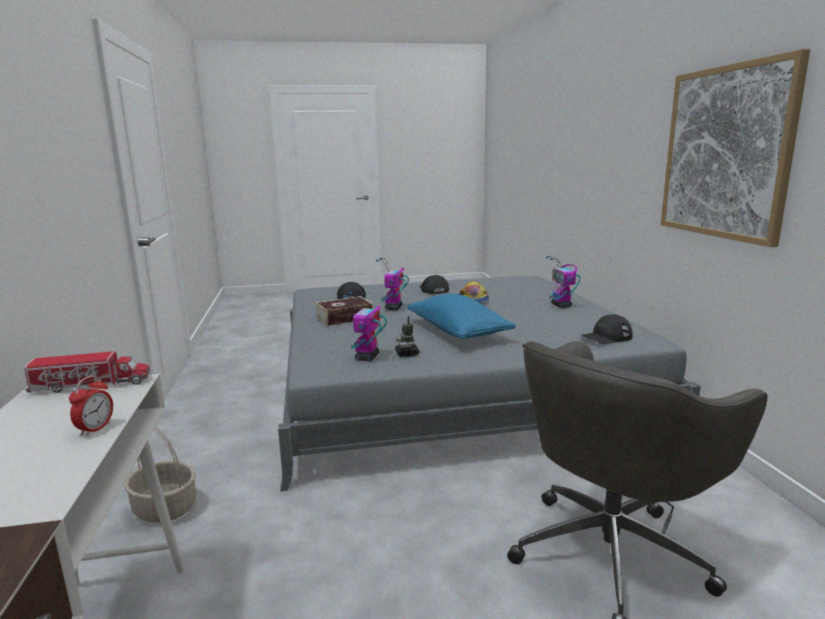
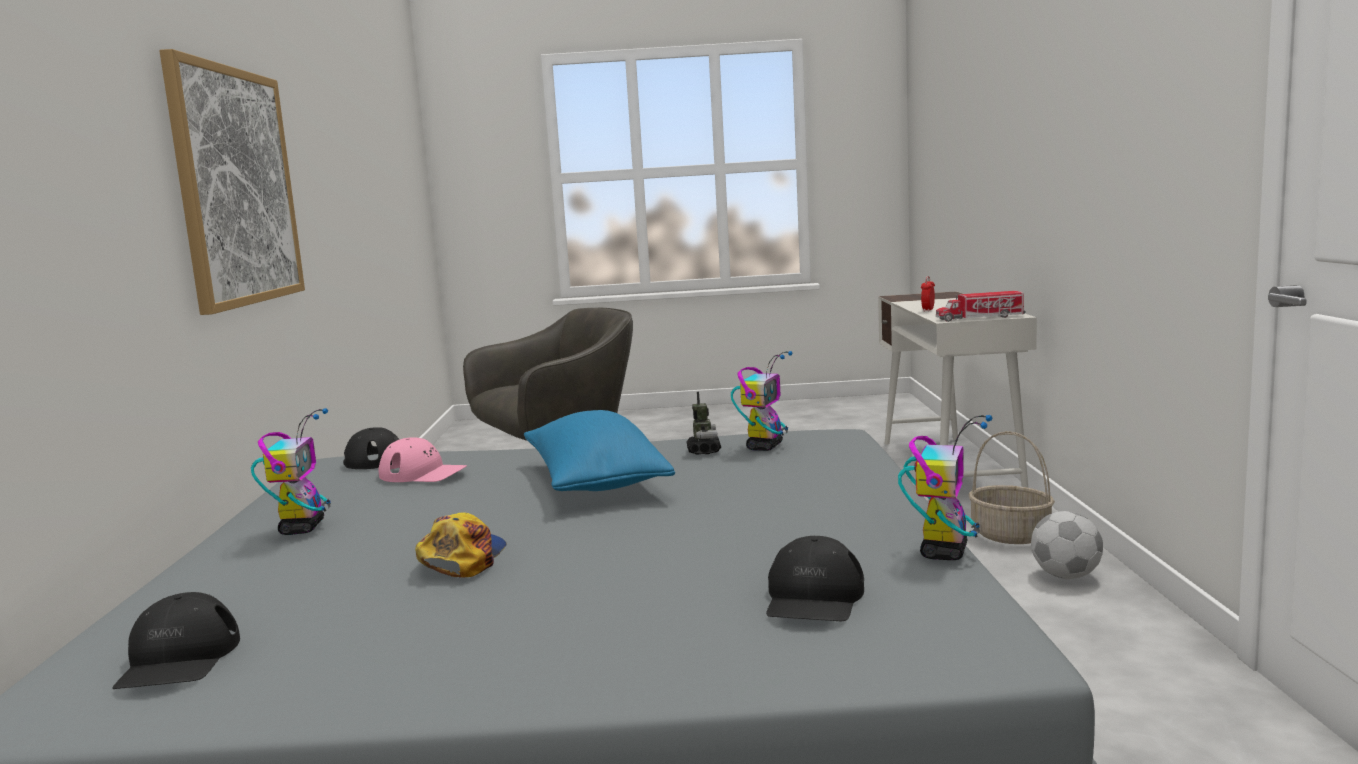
camera: 170 degrees left, 5 degrees down
book [315,296,374,326] -> none
toy robot [376,258,409,310] -> toy robot moved to [898,415,993,560]
black cap [420,275,449,294] -> black cap moved to [112,592,240,689]
none -> pink cap [378,437,467,482]
none -> football [1031,511,1103,579]

